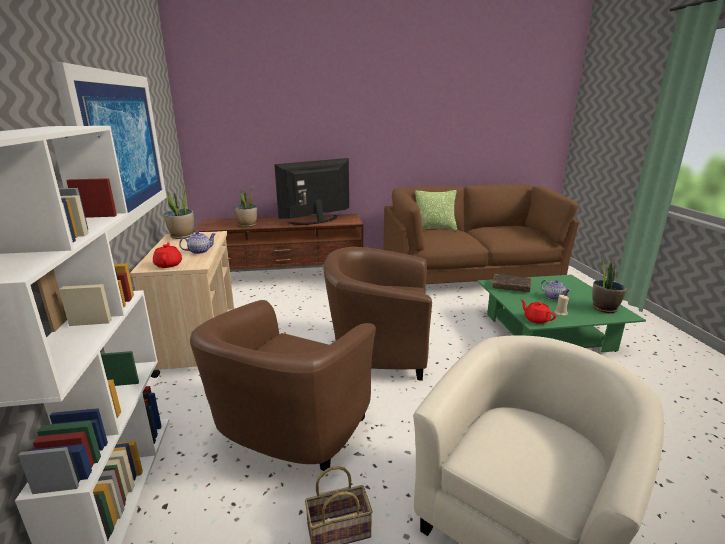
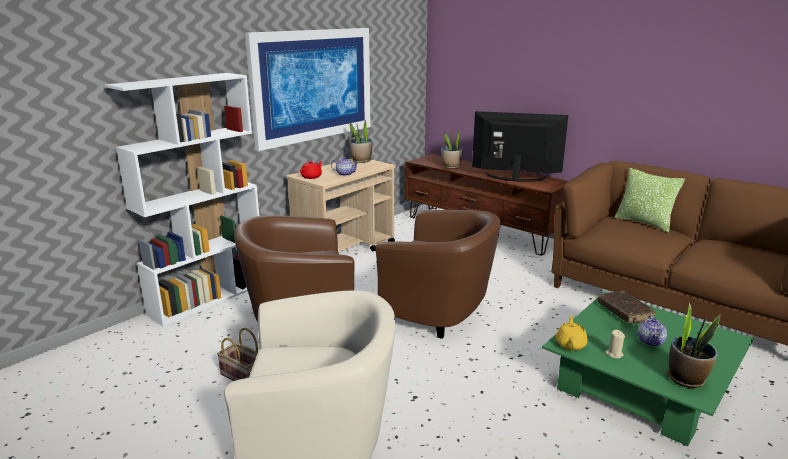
camera: 50 degrees right, 0 degrees up
brown armchair [323,247,432,381] -> brown armchair turned 150 degrees clockwise [375,210,501,339]
red teapot [520,299,556,324] -> yellow teapot [556,315,588,350]

